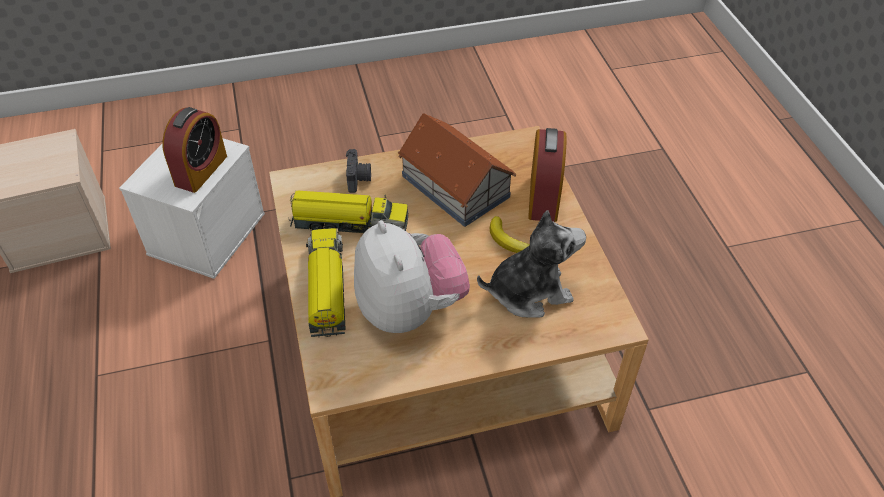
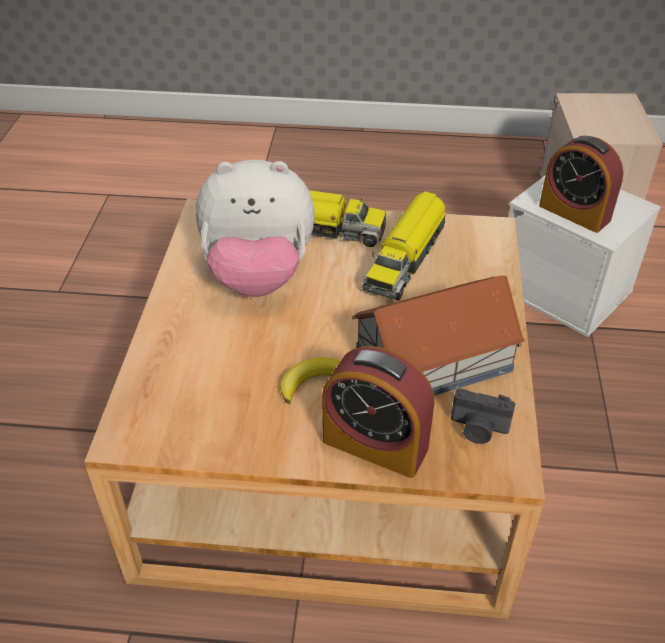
camera: 110 degrees right, 5 degrees down
camera [346,149,371,193] -> camera moved to [451,388,515,444]
plush toy [477,210,586,318] -> none

